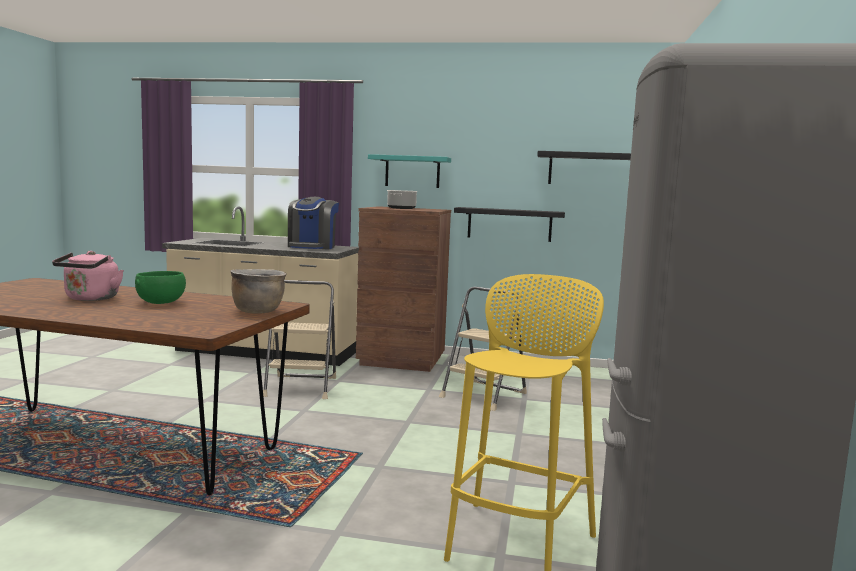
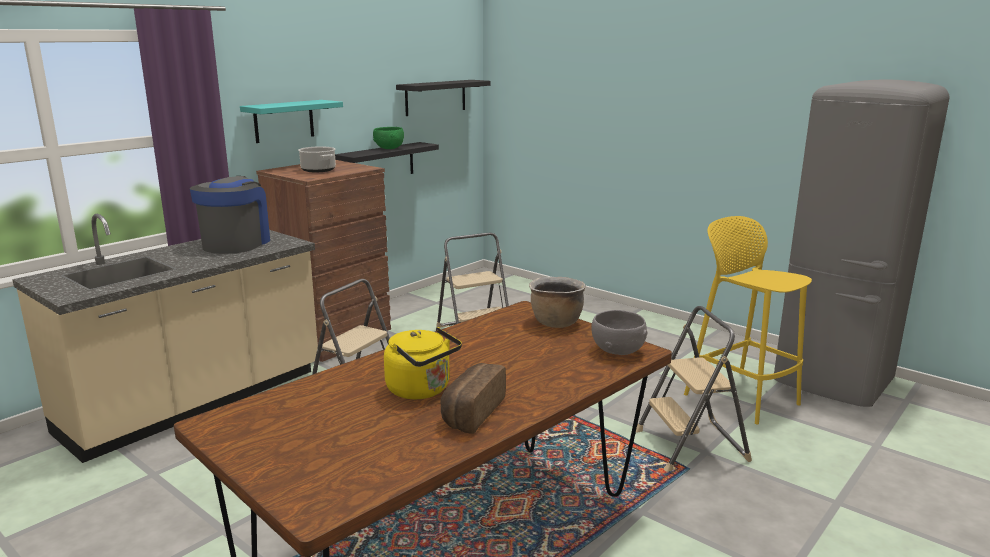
camera: 60 degrees left, 10 degrees up
pink kettle [52,251,124,301] -> yellow kettle [384,327,462,399]
green bowl [135,271,186,304] -> green bowl moved to [373,127,404,149]
coffee machine [288,197,339,249] -> coffee machine turned 120 degrees counterclockwise [190,176,270,254]
none -> bread [440,363,506,433]
none -> grey bowl [591,310,648,355]
none -> beige step ladder [636,306,752,472]

